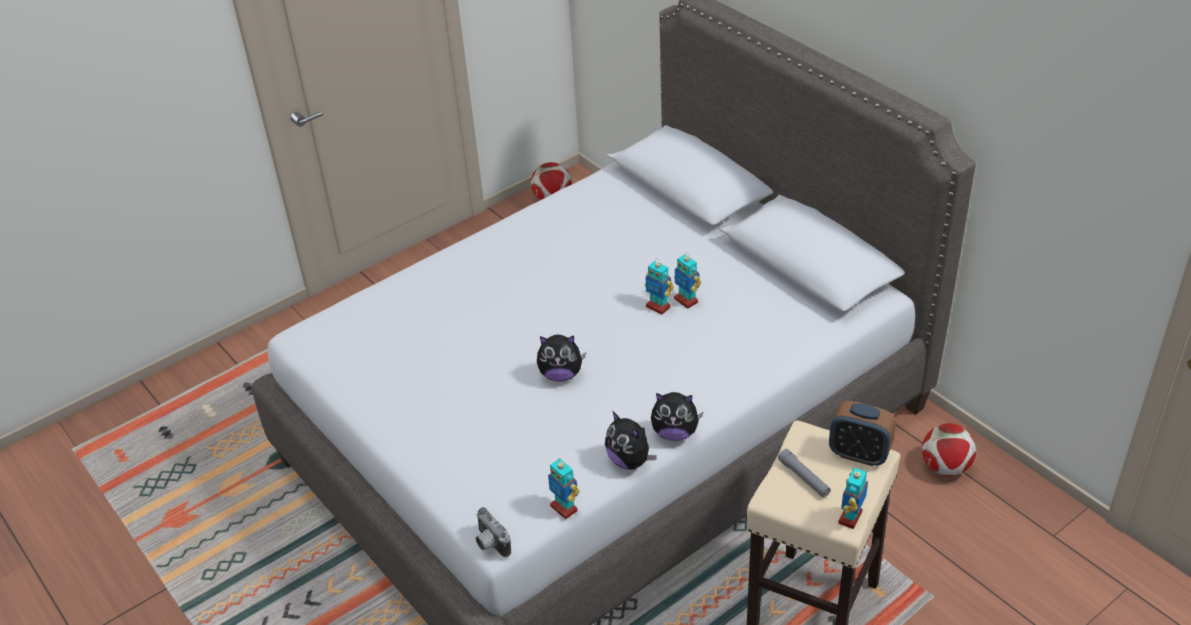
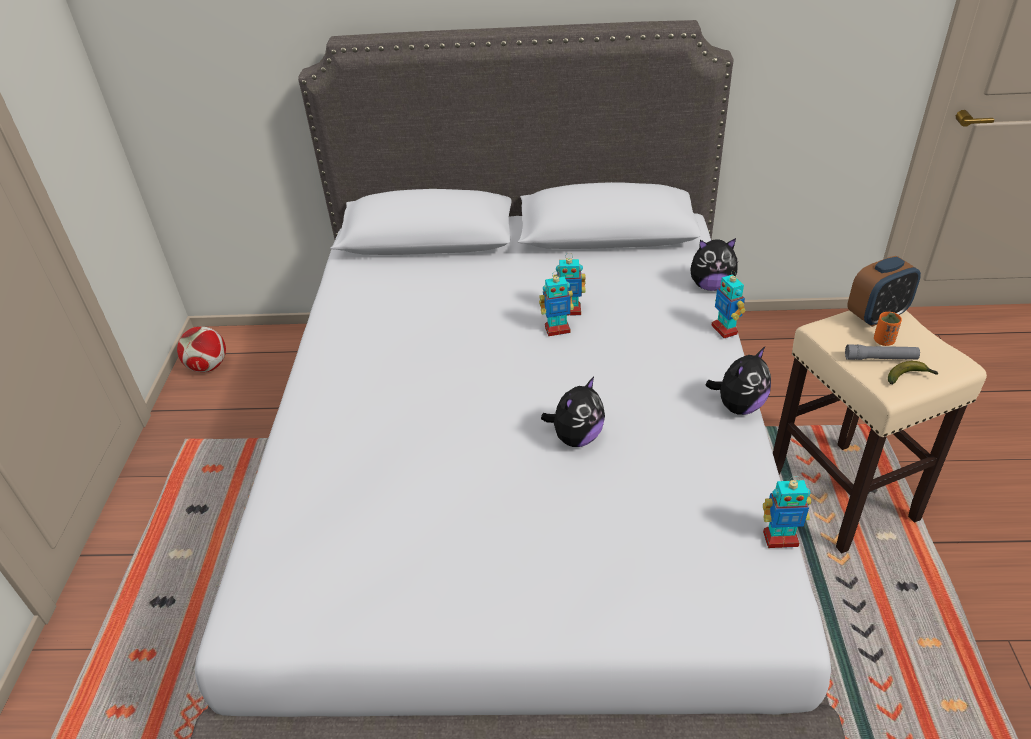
camera: 50 degrees left, 0 degrees up
camera [476,507,511,557] -> none
plush toy [605,411,657,470] -> plush toy moved to [690,238,738,291]
toy robot [838,467,868,529] -> toy robot moved to [711,270,745,338]
football [922,423,976,476] -> none
none -> orange cup [874,312,902,346]
none -> banana [888,361,938,385]

